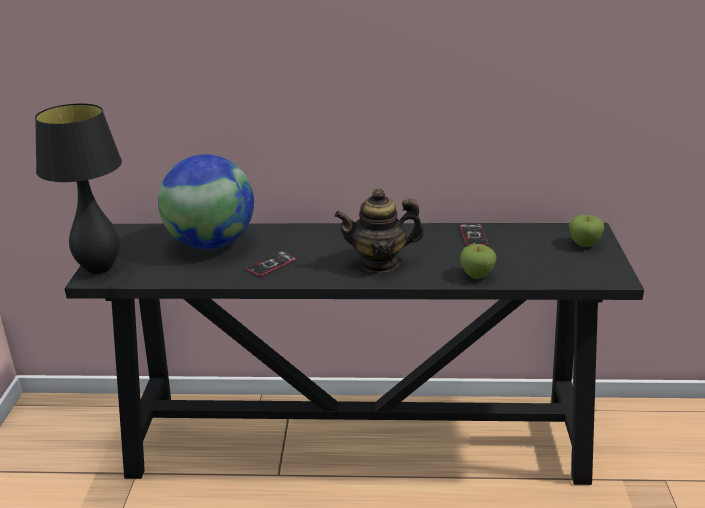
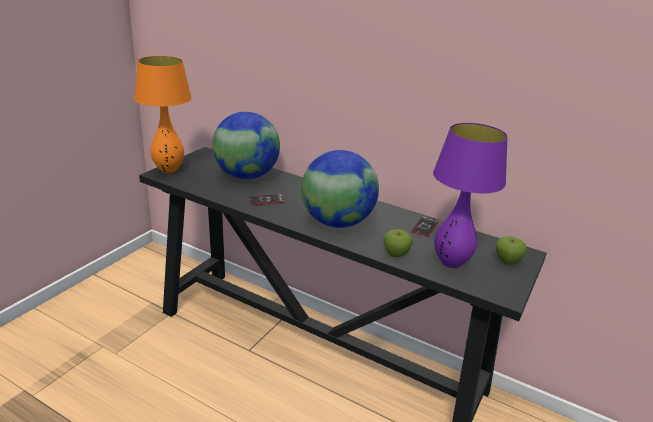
camera: 25 degrees right, 0 degrees up
black table lamp [35,103,122,274] -> orange table lamp [134,56,192,173]
teapot [334,188,424,273] -> globe [301,150,379,228]
none -> purple table lamp [433,123,508,268]

